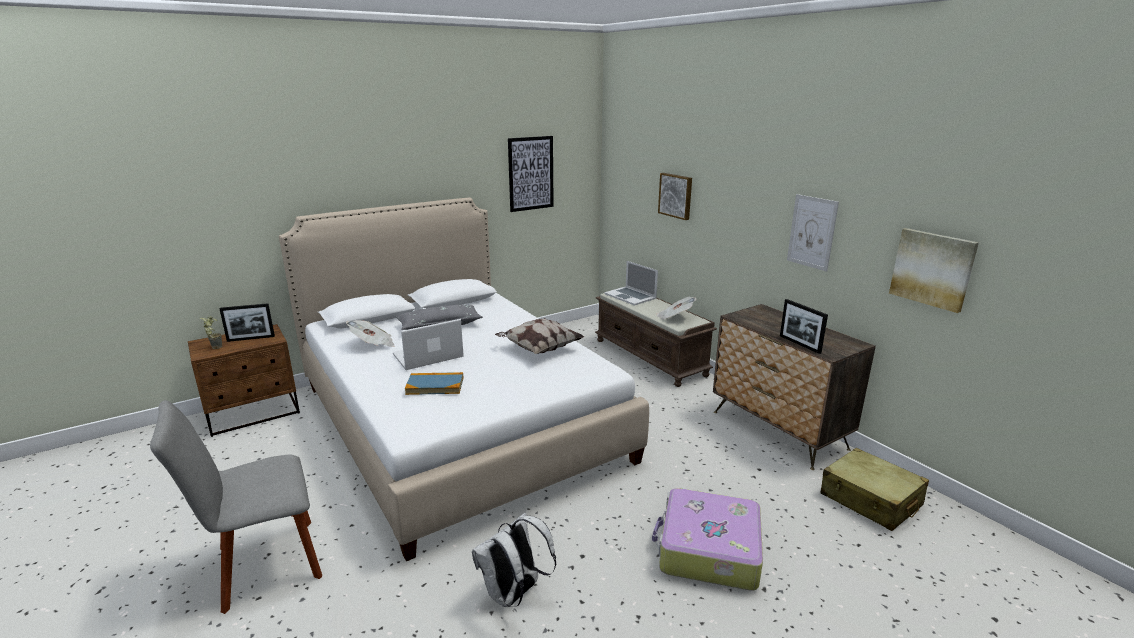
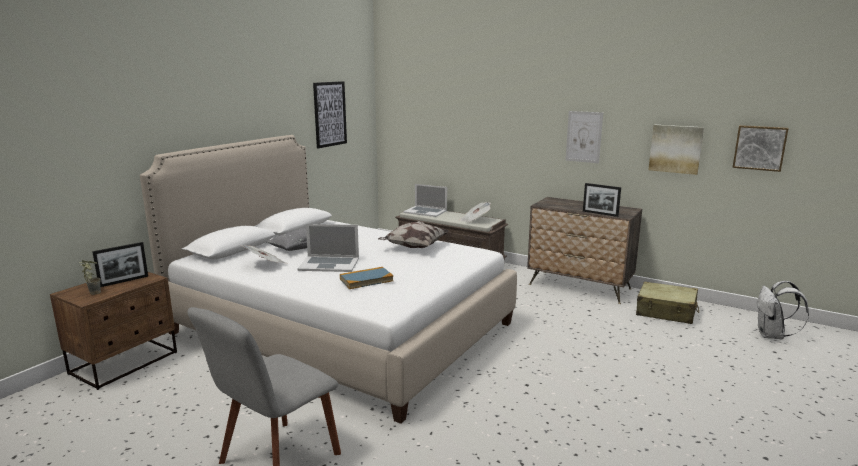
camera: 25 degrees left, 5 degrees down
laptop [393,319,464,370] -> laptop turned 120 degrees counterclockwise [298,224,359,272]
white backpack [472,513,556,607] -> white backpack moved to [757,281,809,340]
suitcase [652,488,763,591] -> none
picture [658,173,692,220] -> picture moved to [733,125,789,172]

